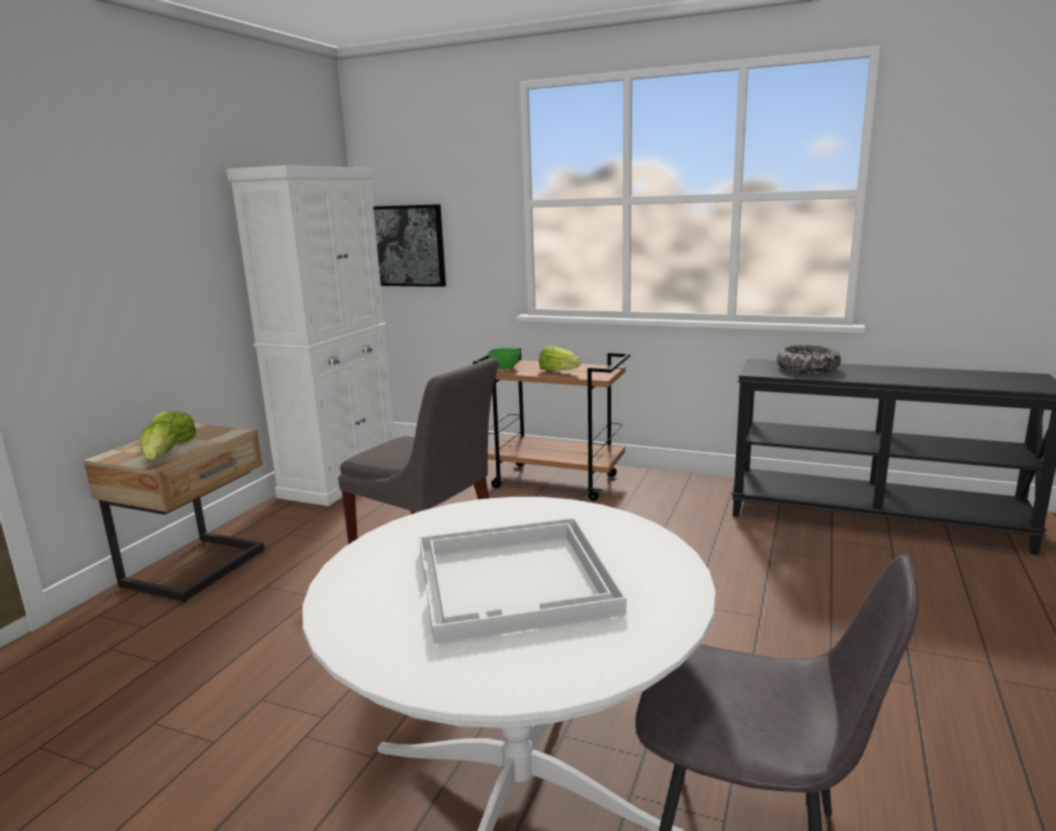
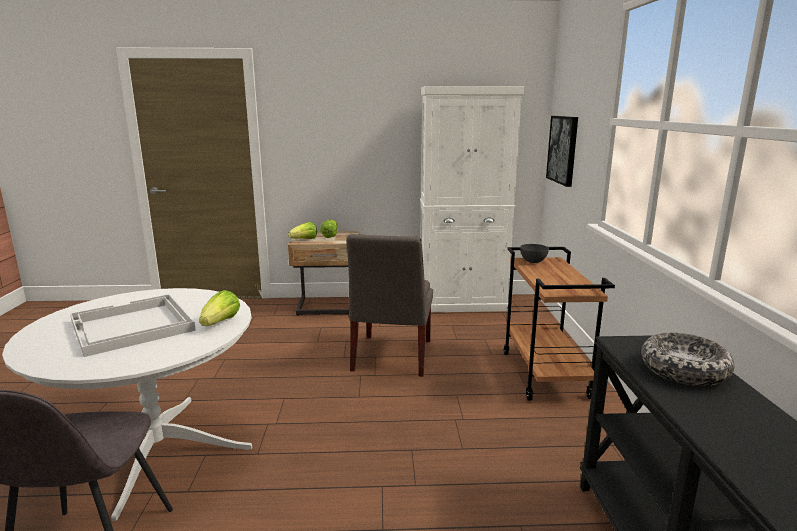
camera: 65 degrees right, 0 degrees up
green bowl [488,348,520,369] -> grey bowl [520,244,549,263]
lettuce [539,345,581,371] -> lettuce moved to [199,290,240,326]

